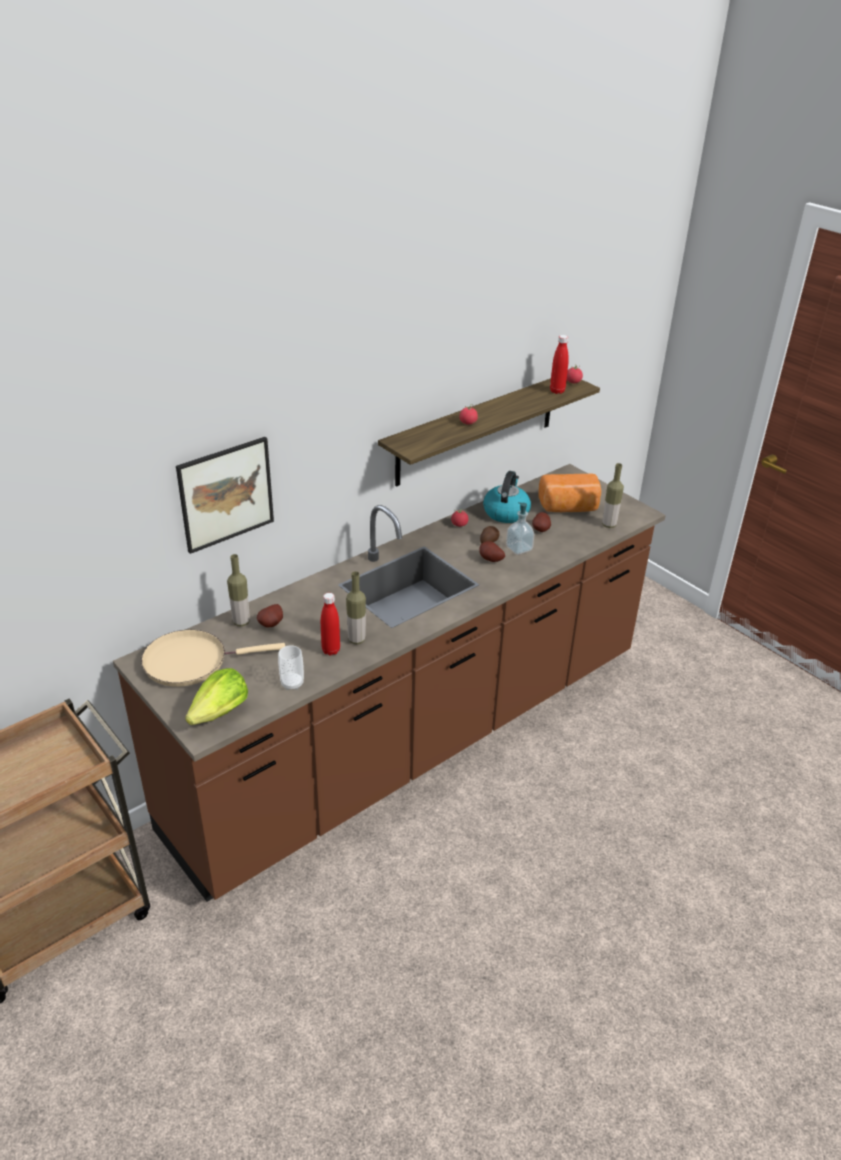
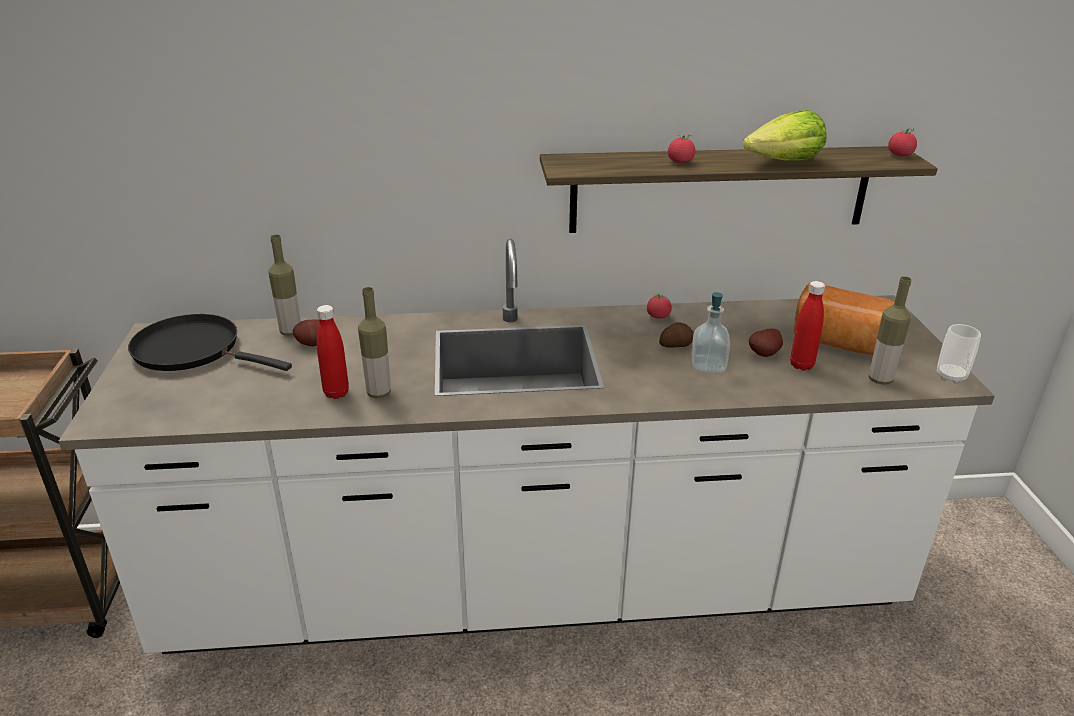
camera: 35 degrees right, 5 degrees down
brown counter [113,464,666,902] -> white counter [59,239,995,654]
beige frying pan [141,630,285,687] -> black frying pan [128,314,292,371]
picture [176,437,274,554] -> none
lettuce [185,668,248,725] -> lettuce moved to [743,110,827,161]
cup [278,645,304,690] -> cup moved to [936,324,981,384]
potato [479,541,505,562] -> none
kettle [483,471,531,523] -> none
red bottle [550,335,569,394] -> red bottle moved to [790,281,825,371]

